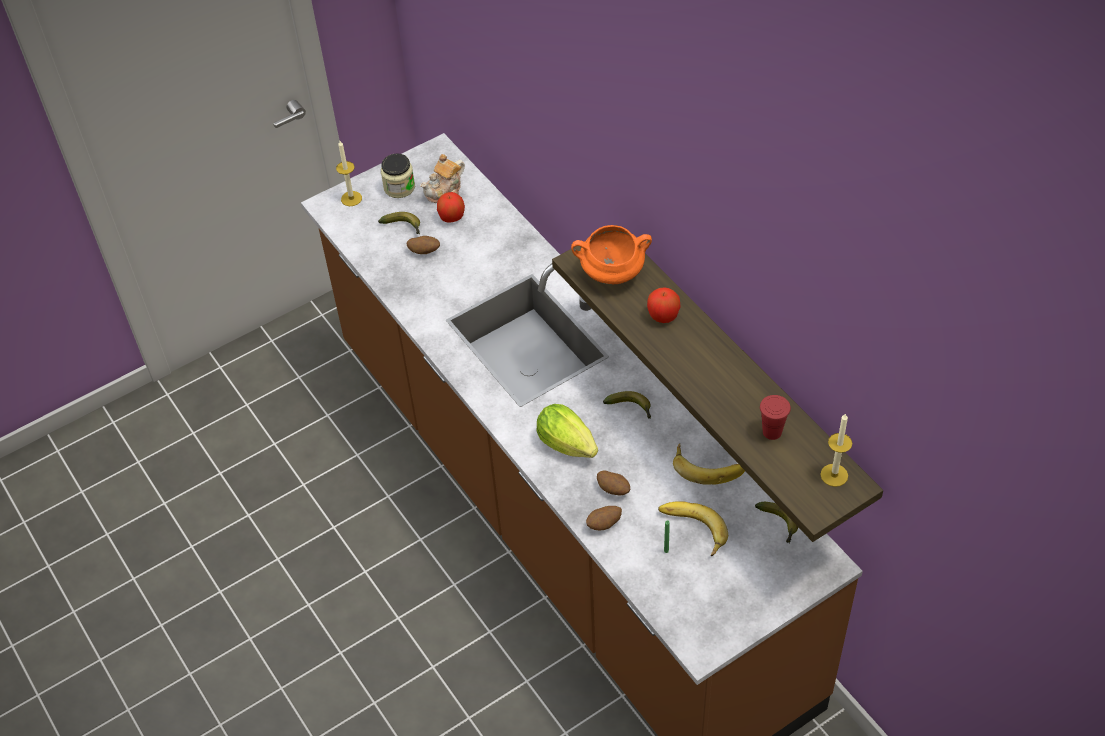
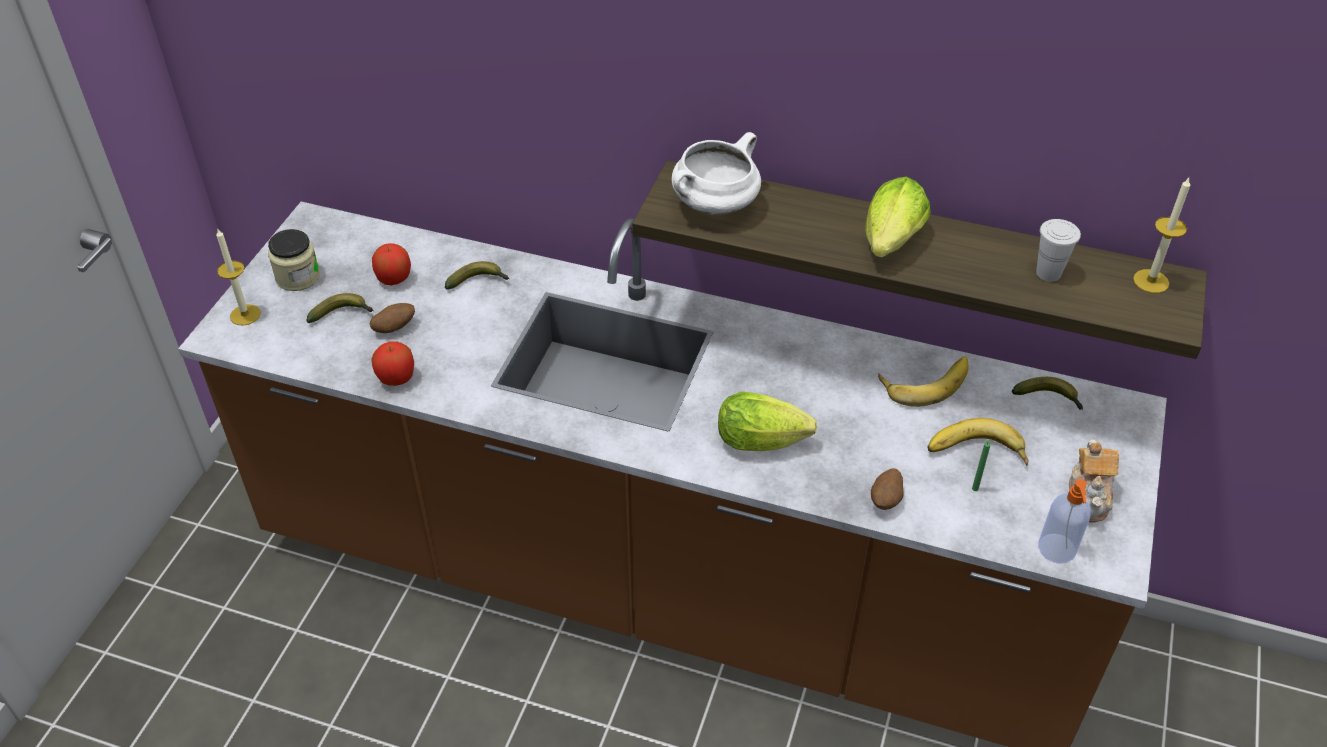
camera: 40 degrees left, 5 degrees down
teapot [420,154,465,203] -> teapot moved to [1069,440,1119,523]
orange cooking pot [571,225,652,284] -> white cooking pot [672,132,761,216]
potato [597,470,630,495] -> none
banana [603,391,651,419] -> banana moved to [445,261,509,290]
apple [647,288,681,323] -> apple moved to [371,341,414,386]
red cup [760,395,791,440] -> white cup [1036,219,1081,282]
none -> lettuce [865,177,931,257]
none -> soap dispenser [1038,479,1091,564]

